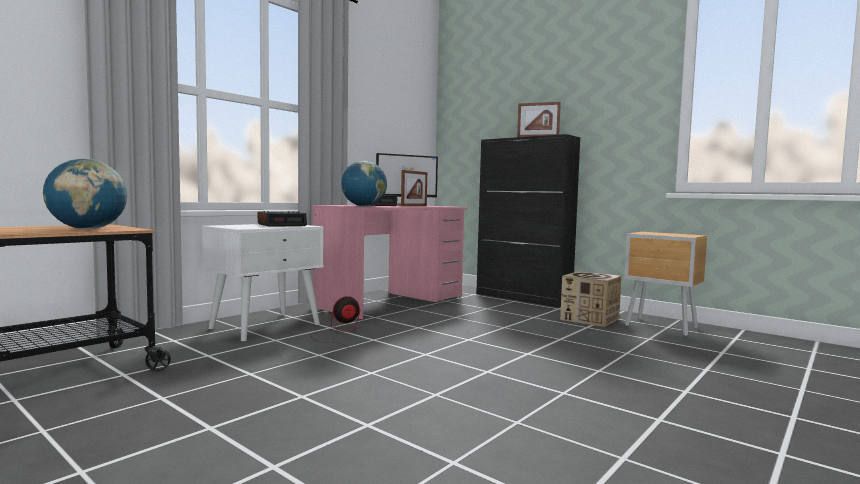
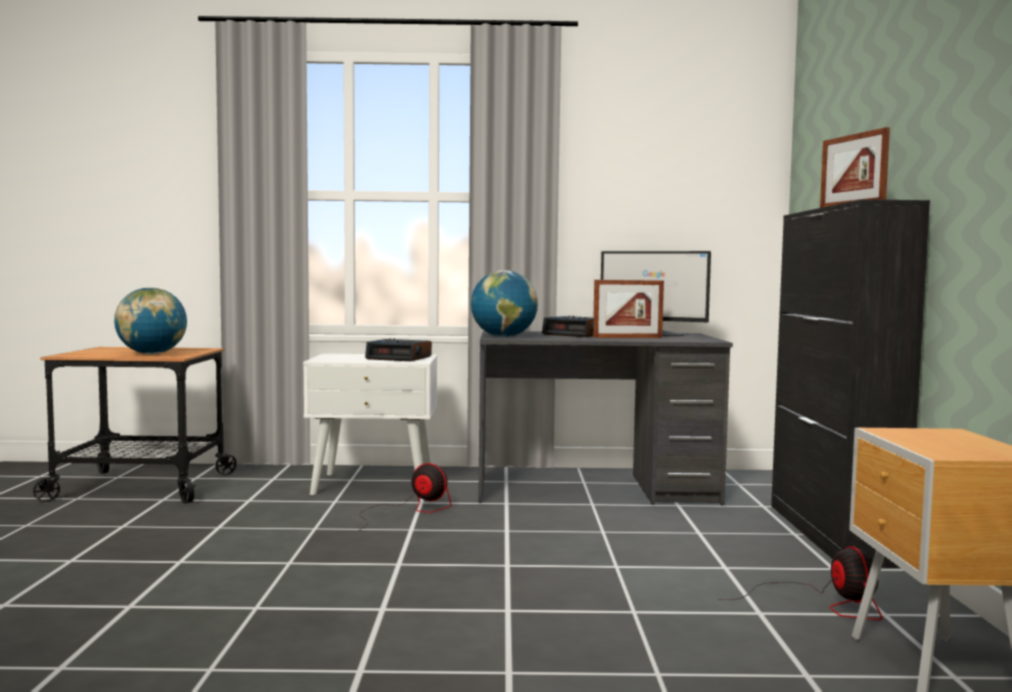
camera: 50 degrees right, 0 degrees up
pink desk [311,205,468,320] -> grey desk [478,331,733,505]
cardboard box [560,271,622,327] -> fan [719,546,882,620]

